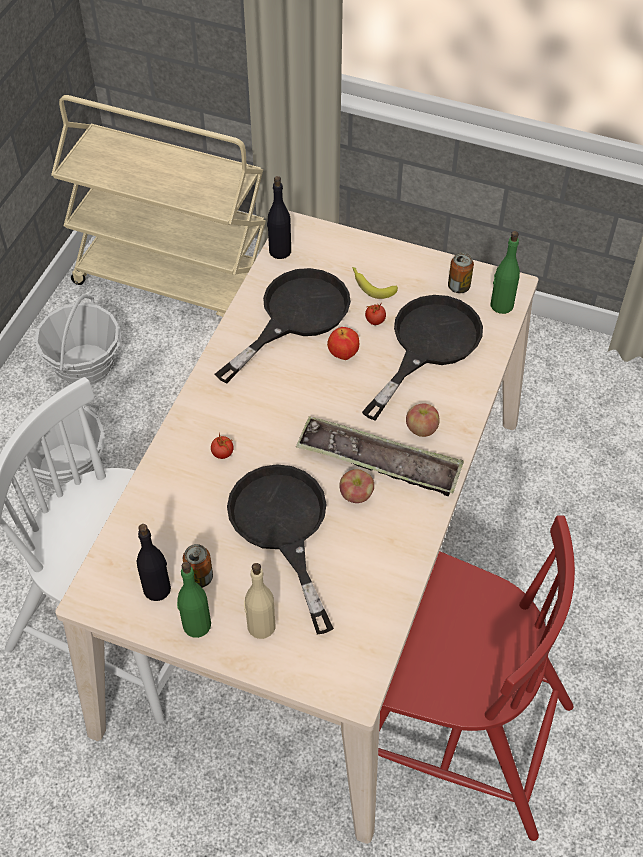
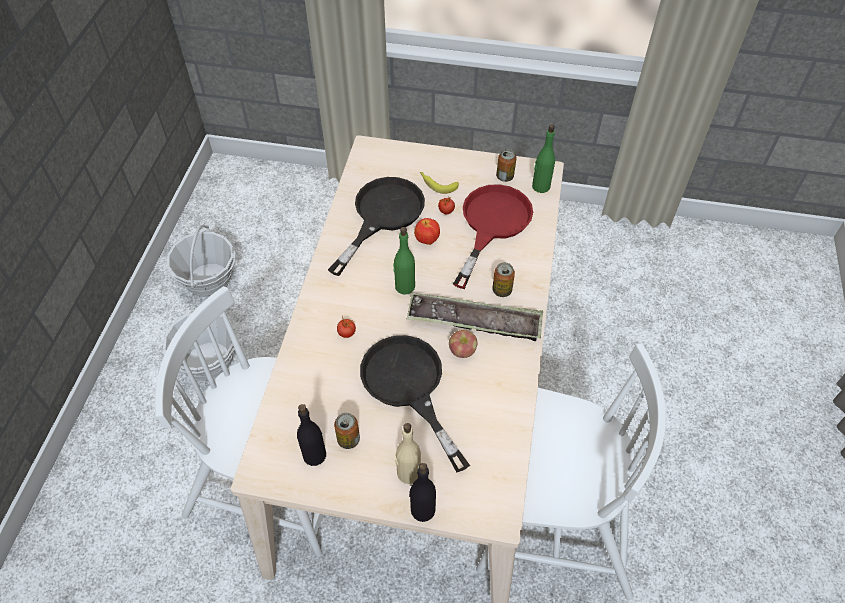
camera: 10 degrees left, 0 degrees up
beige cart [51,95,266,317] -> none
green bottle [177,562,211,638] -> green bottle moved to [393,227,415,295]
black bottle [267,176,291,259] -> black bottle moved to [409,463,436,522]
black frying pan [362,295,483,421] -> red frying pan [453,184,533,289]
red chair [378,515,575,841] -> white chair [476,343,666,600]
apple [406,403,440,437] -> can [492,263,515,297]

